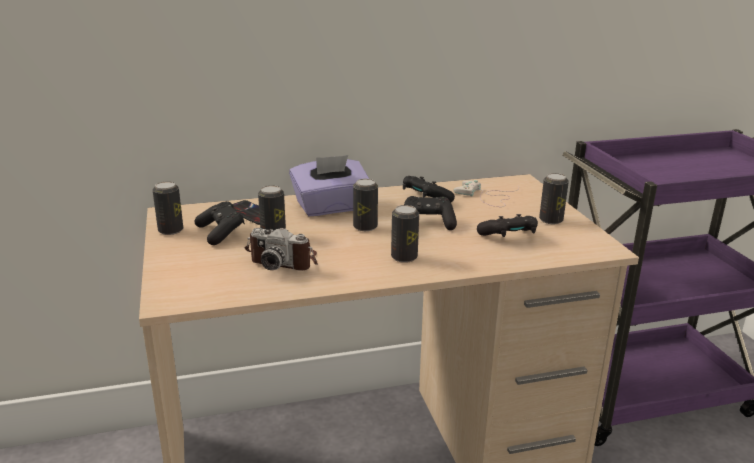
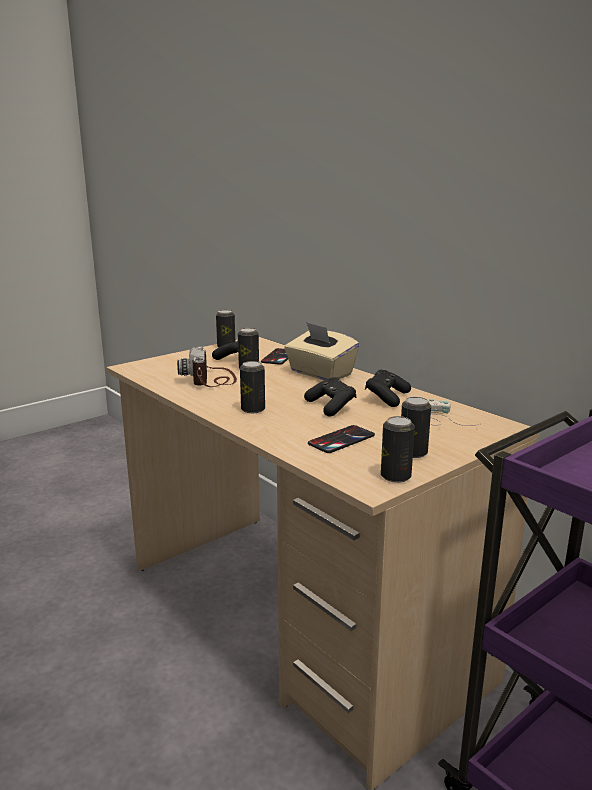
camera: 65 degrees right, 5 degrees down
purple tissue box [289,155,369,216] -> beige tissue box [284,322,359,380]
can [353,179,378,231] -> can moved to [381,416,415,483]
black game controller [477,214,538,237] -> phone [308,425,375,453]

